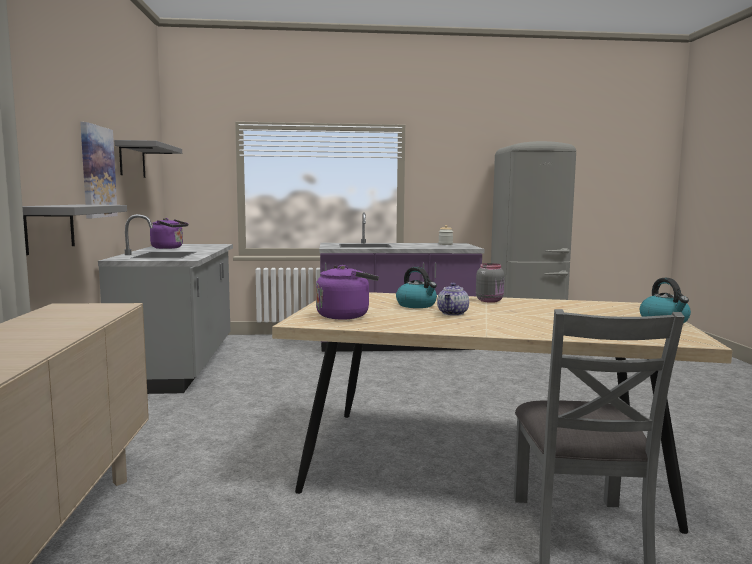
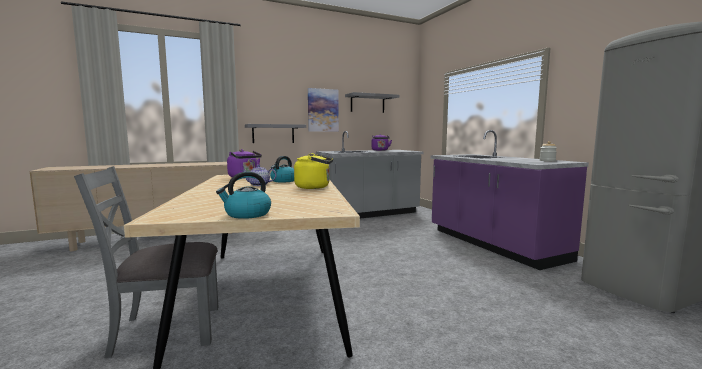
camera: 70 degrees right, 0 degrees up
grey jar [476,263,504,303] -> yellow kettle [294,153,333,189]

